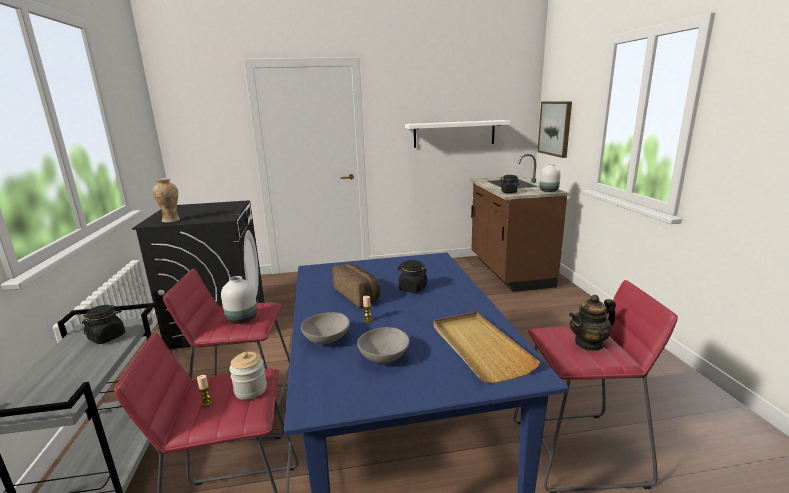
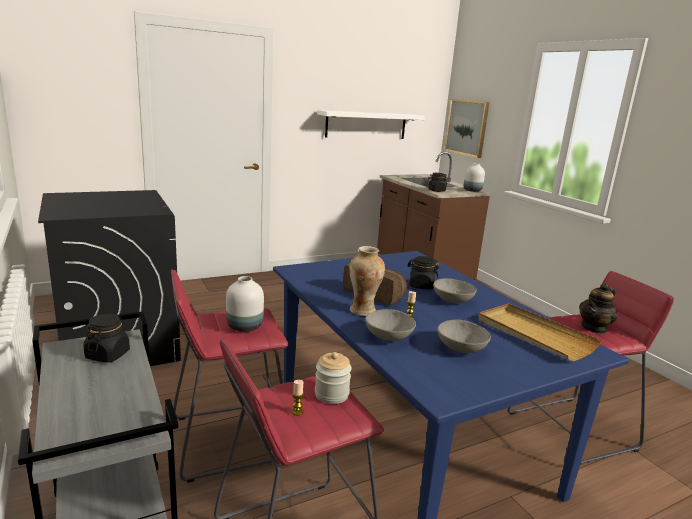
camera: 20 degrees left, 0 degrees up
vase [152,178,180,223] -> vase moved to [349,246,385,316]
none -> grey bowl [433,278,477,303]

